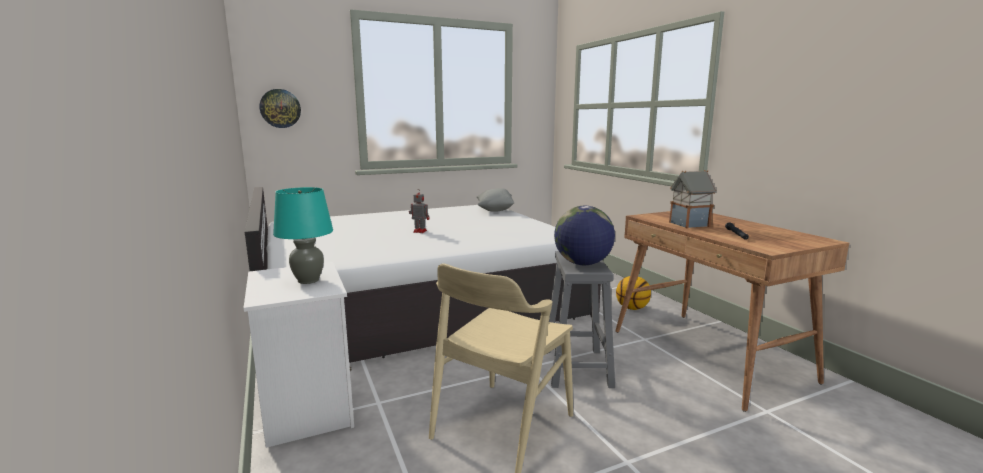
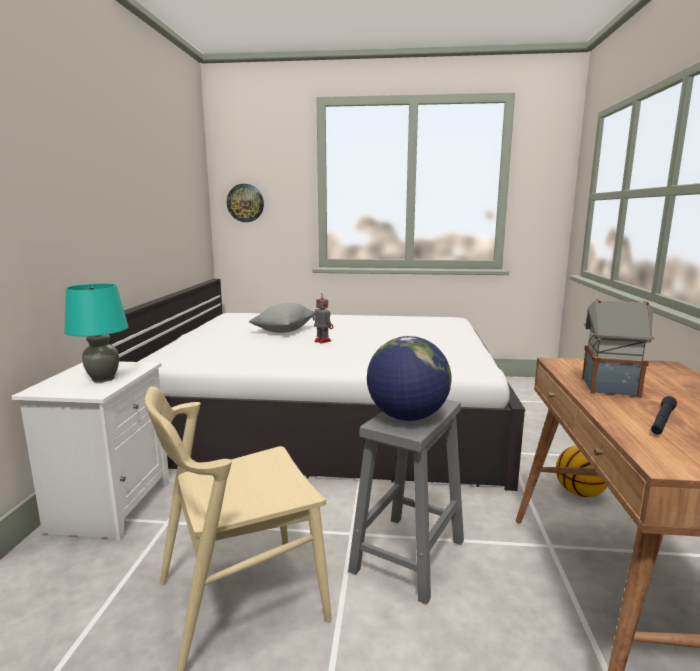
camera: 30 degrees right, 0 degrees up
grey pillow [476,188,514,212] -> grey pillow moved to [248,303,315,333]

